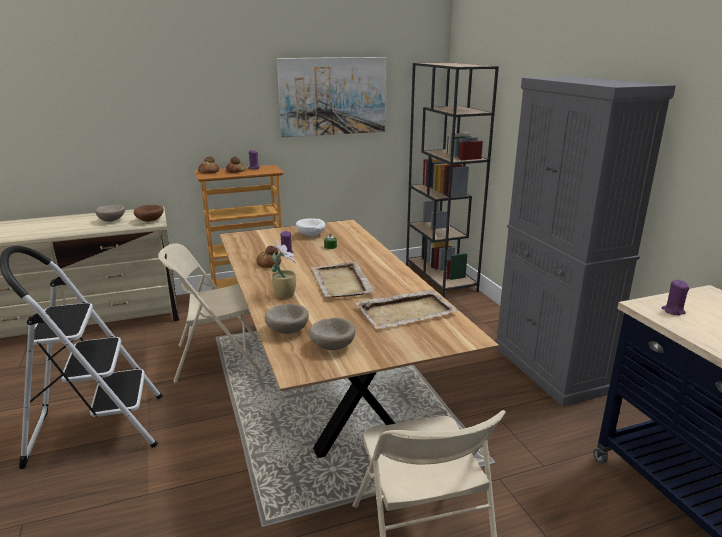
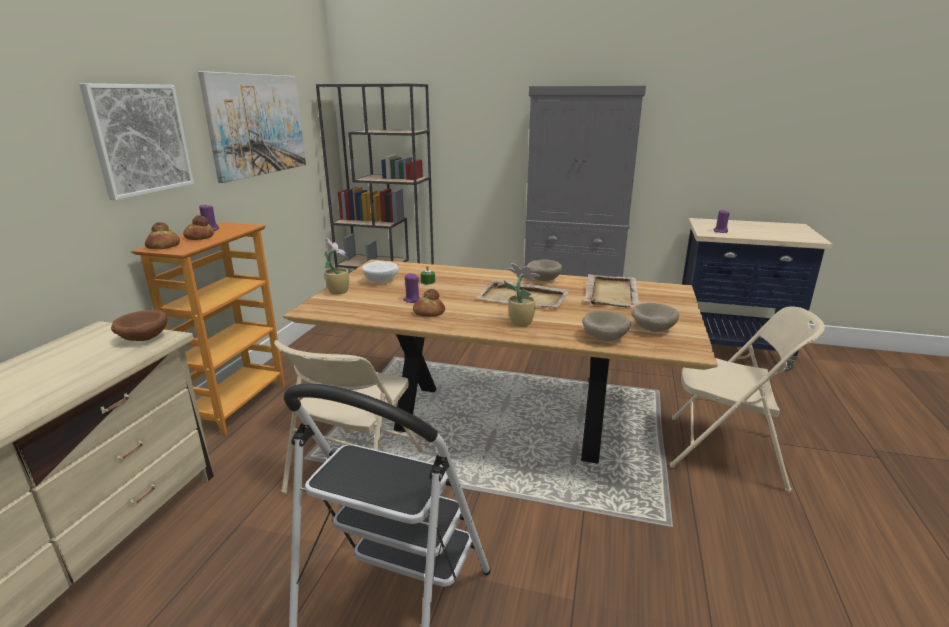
camera: 55 degrees left, 0 degrees up
beige bowl [95,205,125,222] -> beige bowl moved to [527,260,562,281]
none -> picture [79,83,194,200]
none -> potted plant [324,237,349,295]

